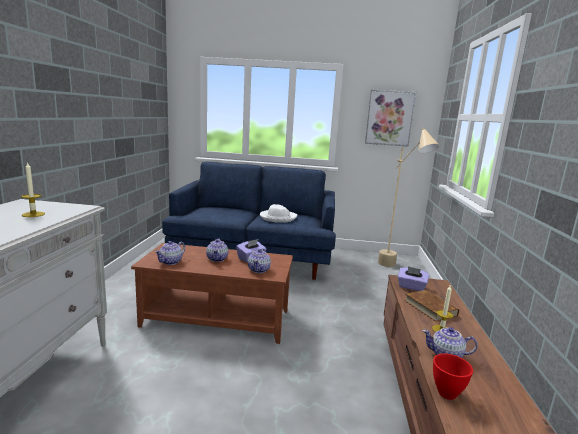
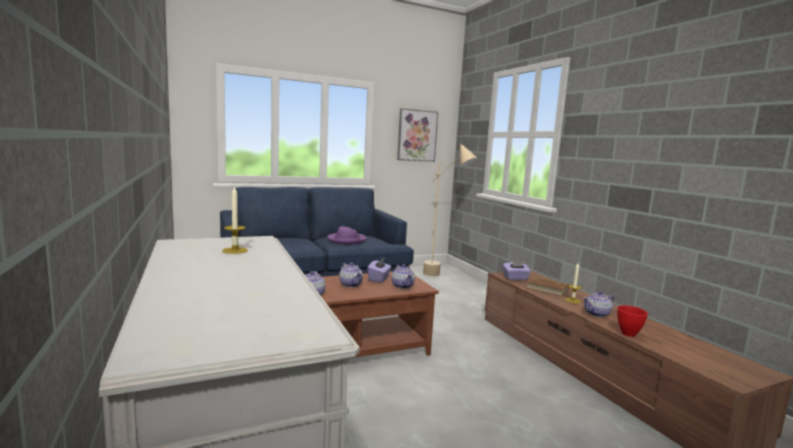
camera: 30 degrees left, 5 degrees down
white hat [260,204,297,223] -> purple hat [327,227,367,245]

